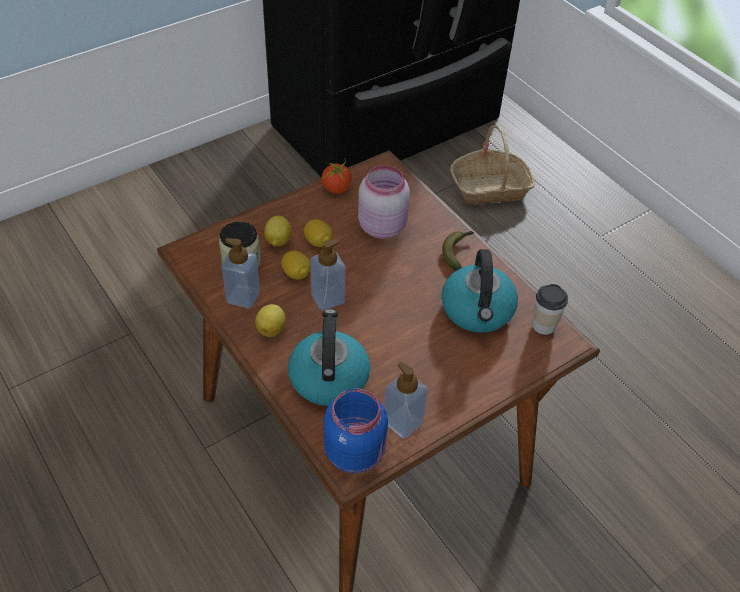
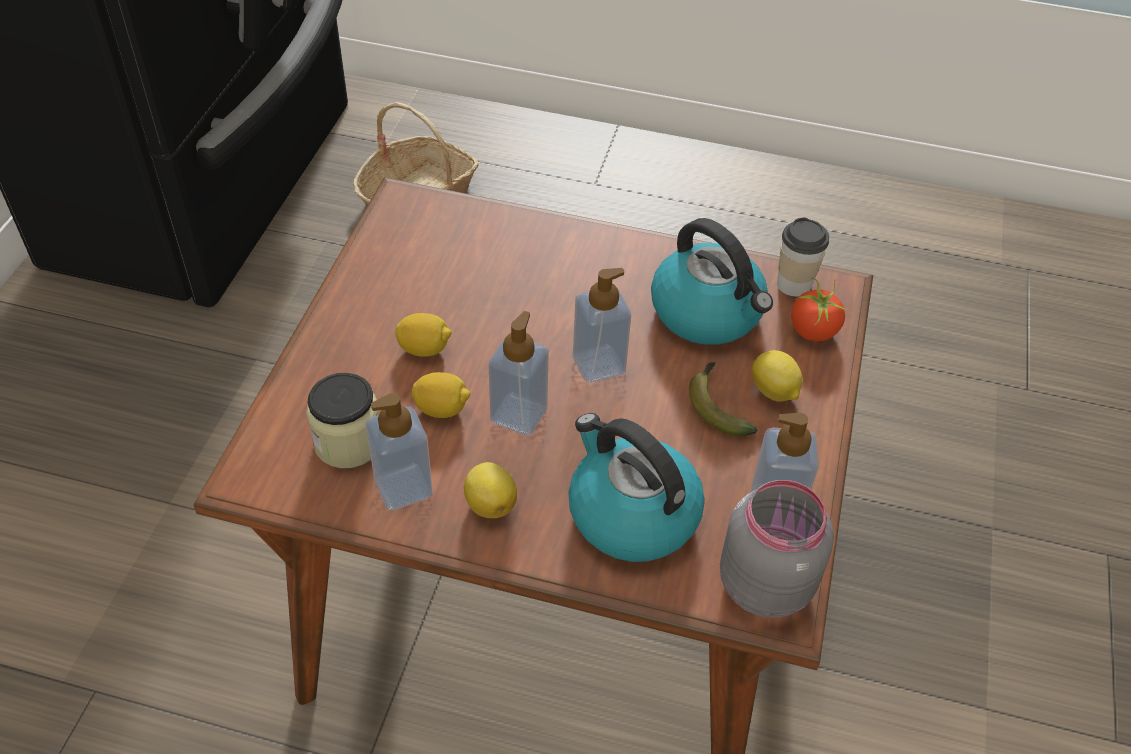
camera: 40 degrees left, 0 degrees up
lemon [264,216,292,246] -> lemon moved to [751,350,803,402]
tomato [322,158,354,194] -> tomato moved to [791,278,847,341]
blue jar [324,388,388,473] -> grey jar [720,480,834,618]
pink jar [358,165,410,239] -> none
banana [442,231,474,271] -> banana moved to [689,362,757,436]
none -> soap dispenser [573,268,631,382]

